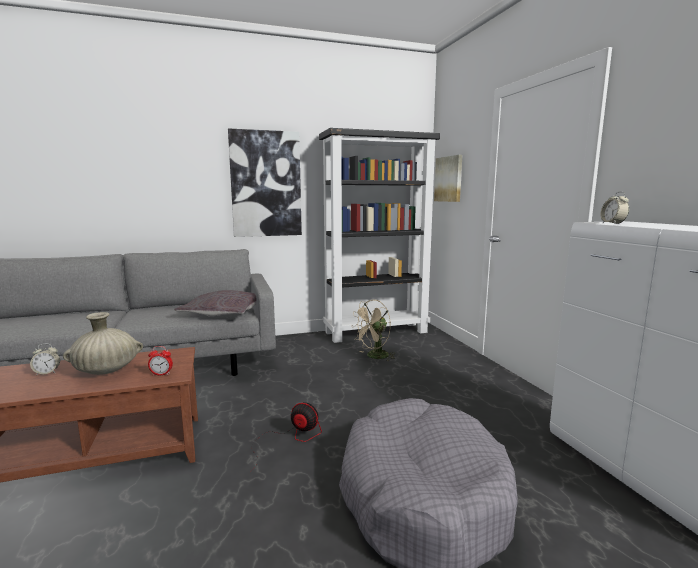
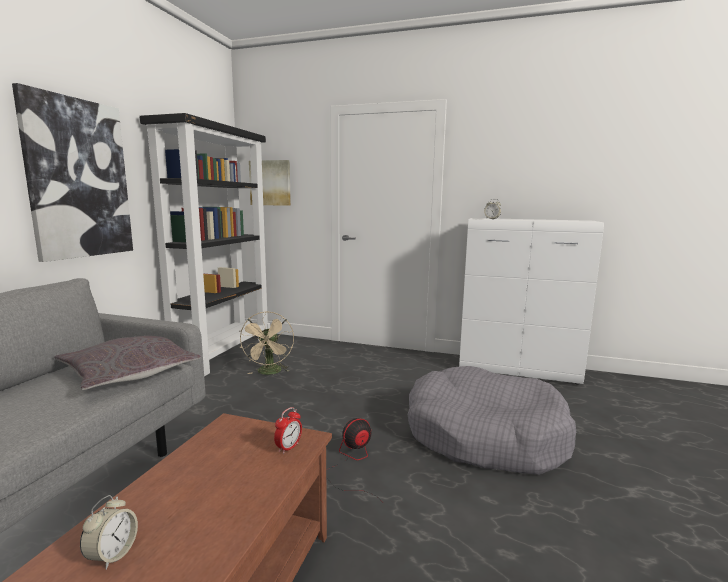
camera: 55 degrees left, 0 degrees up
beige vase [63,312,143,375] -> none

